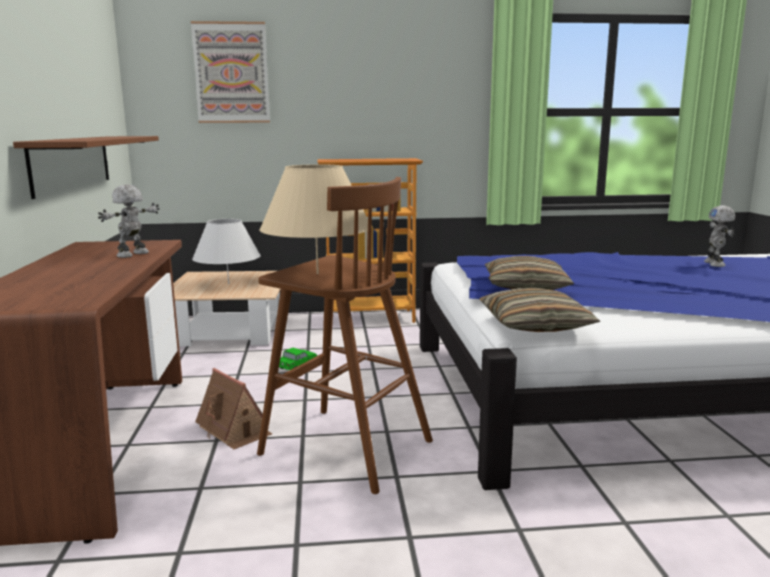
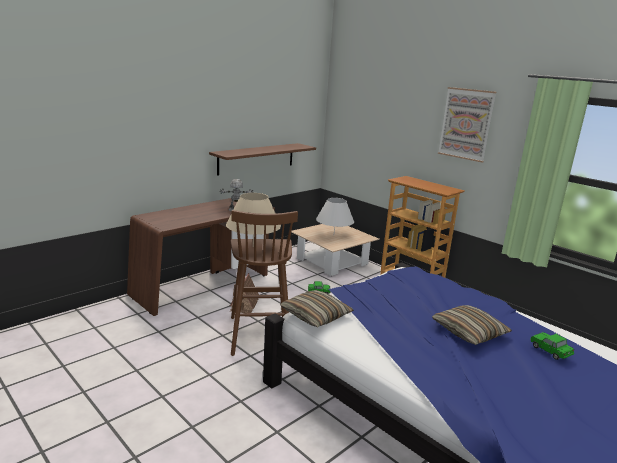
camera: 50 degrees right, 5 degrees up
picture [191,21,270,123] -> picture moved to [438,87,496,162]
pillow [485,256,574,290] -> pillow moved to [432,305,512,345]
toy robot [704,205,735,267] -> toy car [530,332,574,360]

